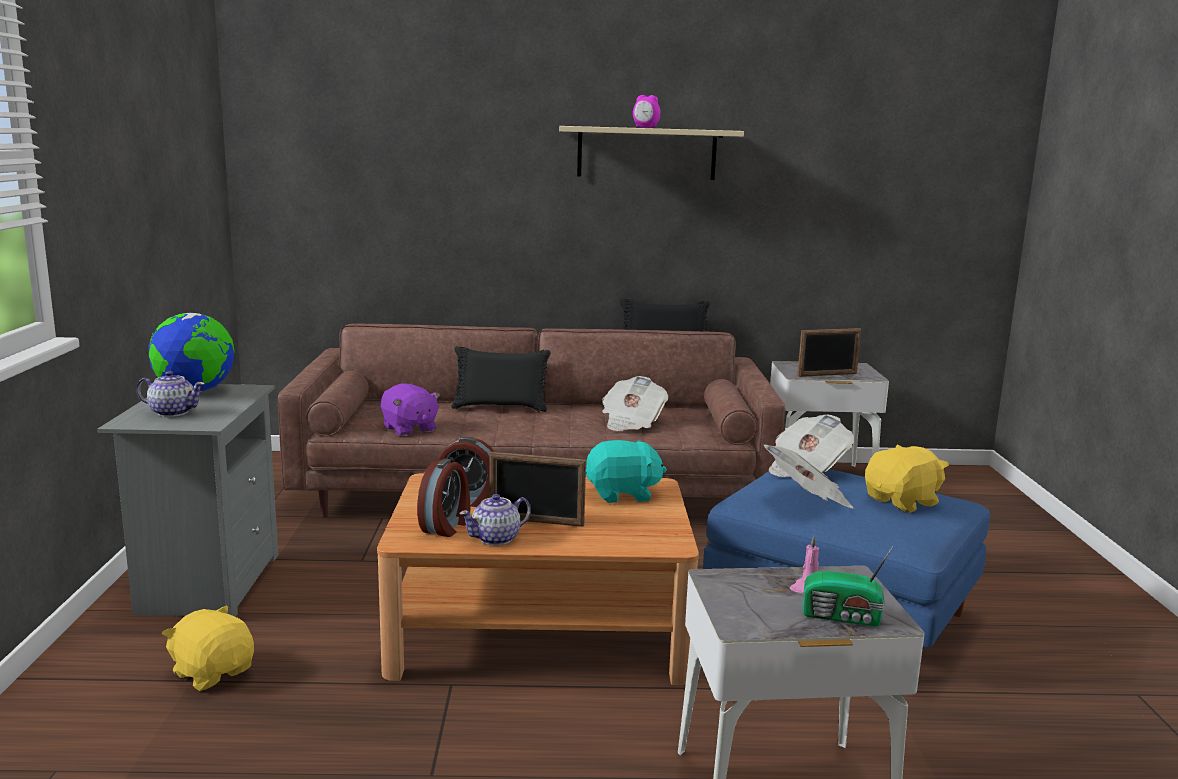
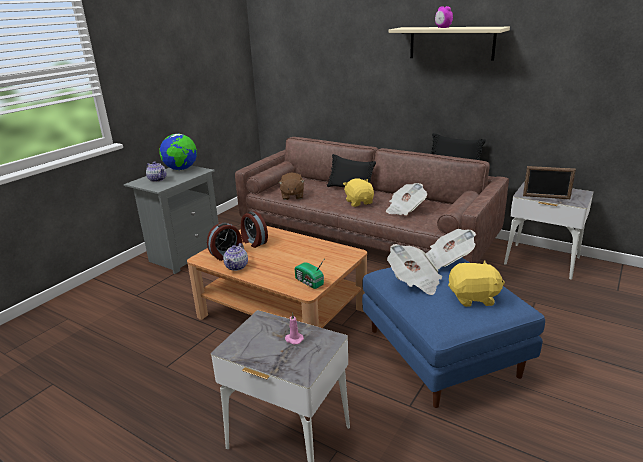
camera: 35 degrees right, 10 degrees up
yellow plush toy [162,605,254,691] -> yellow plush toy moved to [343,178,374,207]
purple plush toy [381,383,440,436] -> brown plush toy [278,173,305,200]
teapot [459,494,531,546] -> teapot turned 75 degrees counterclockwise [223,243,248,271]
picture frame [489,452,586,527] -> none
turquoise plush toy [586,440,667,503] -> none
radio [803,547,893,626] -> radio moved to [295,258,325,289]

